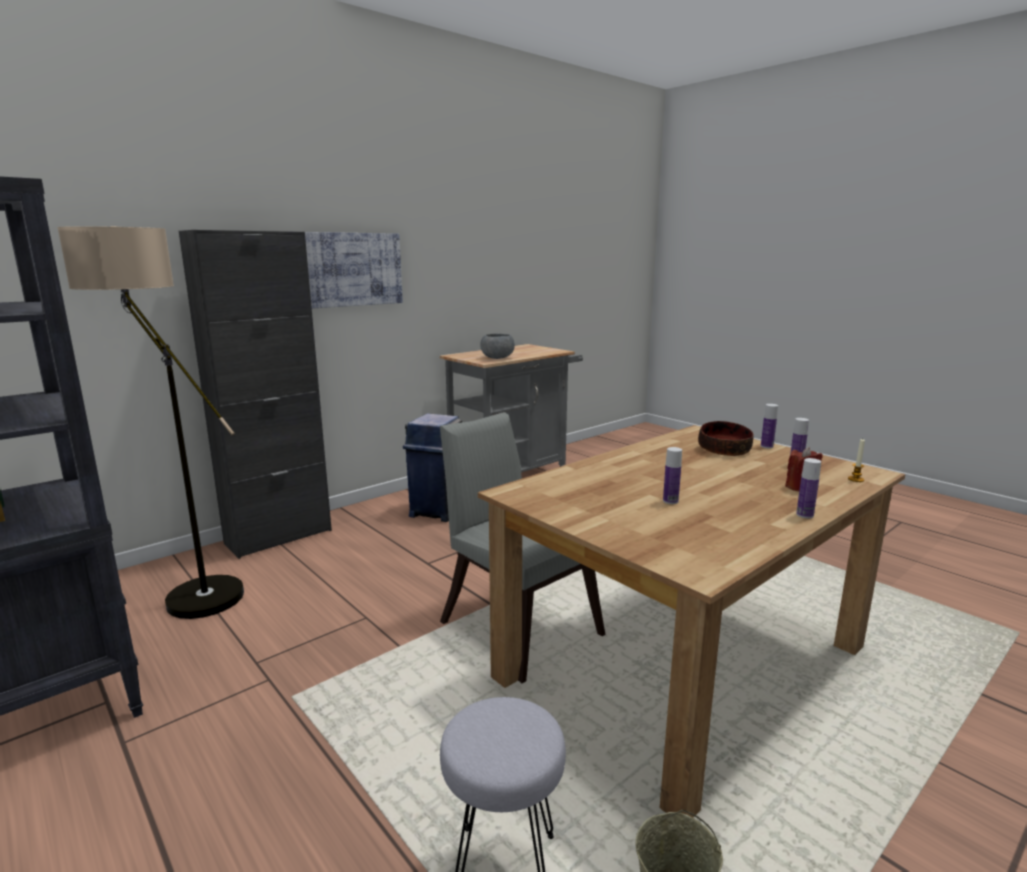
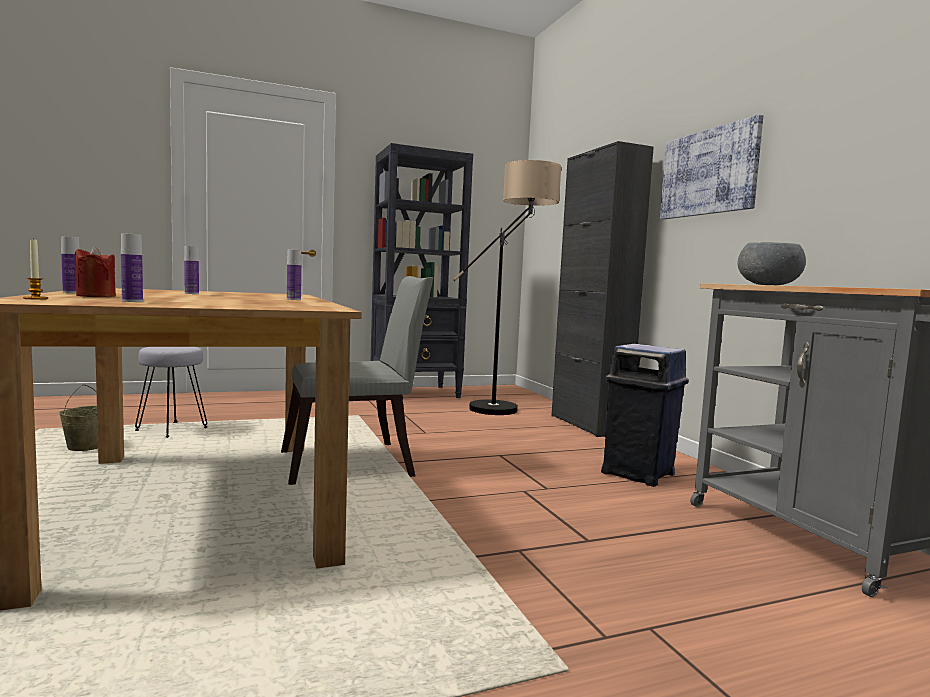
camera: 110 degrees right, 10 degrees down
bowl [698,421,754,456] -> none
bottle [761,404,778,448] -> bottle moved to [287,249,301,300]

